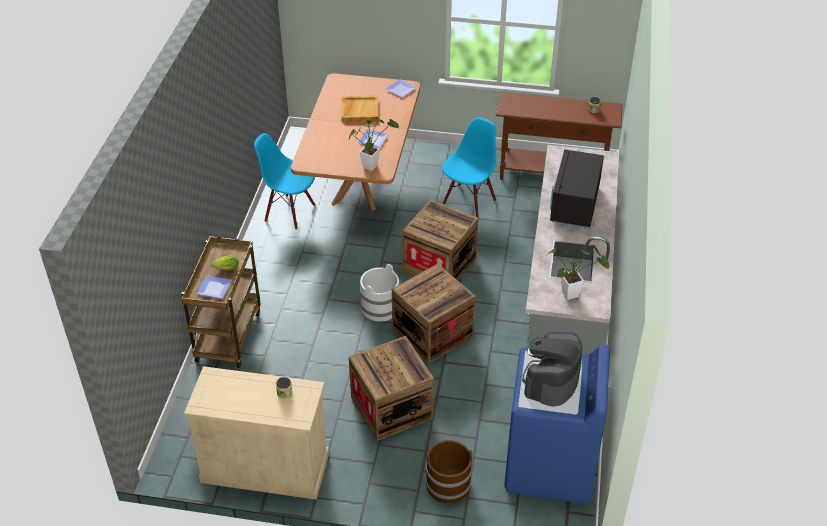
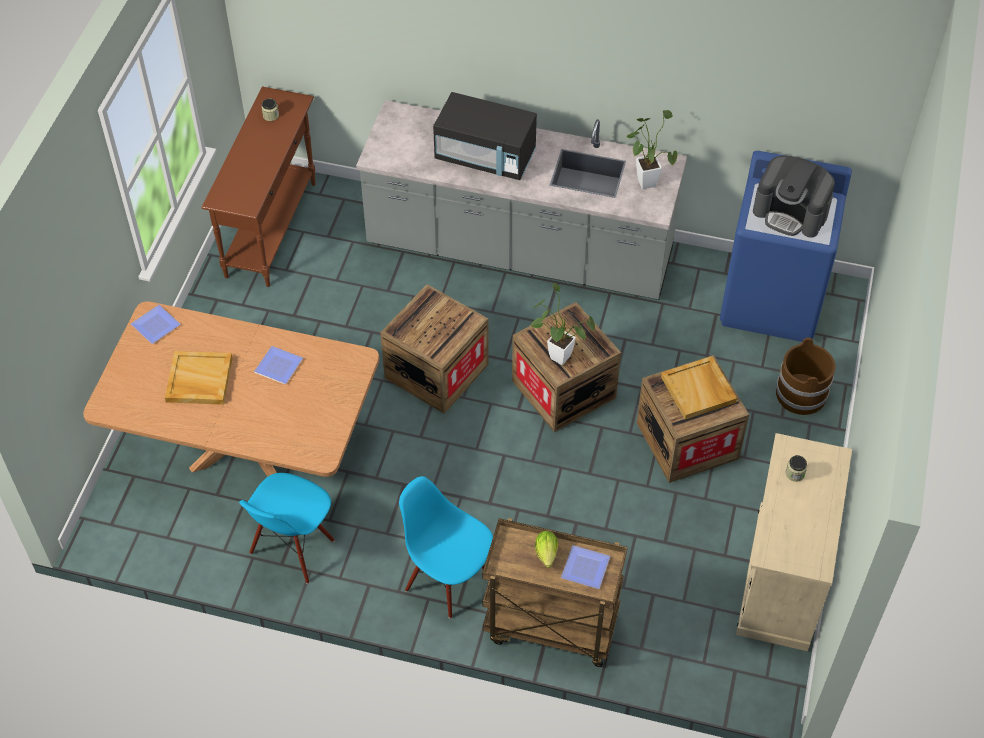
camera: 85 degrees left, 10 degrees up
potted plant [349,117,399,171] -> potted plant moved to [530,283,595,365]
white bucket [360,264,399,322] -> none
blue chair [442,117,496,217] -> blue chair moved to [399,476,493,619]
none -> beige tray [661,356,737,420]

